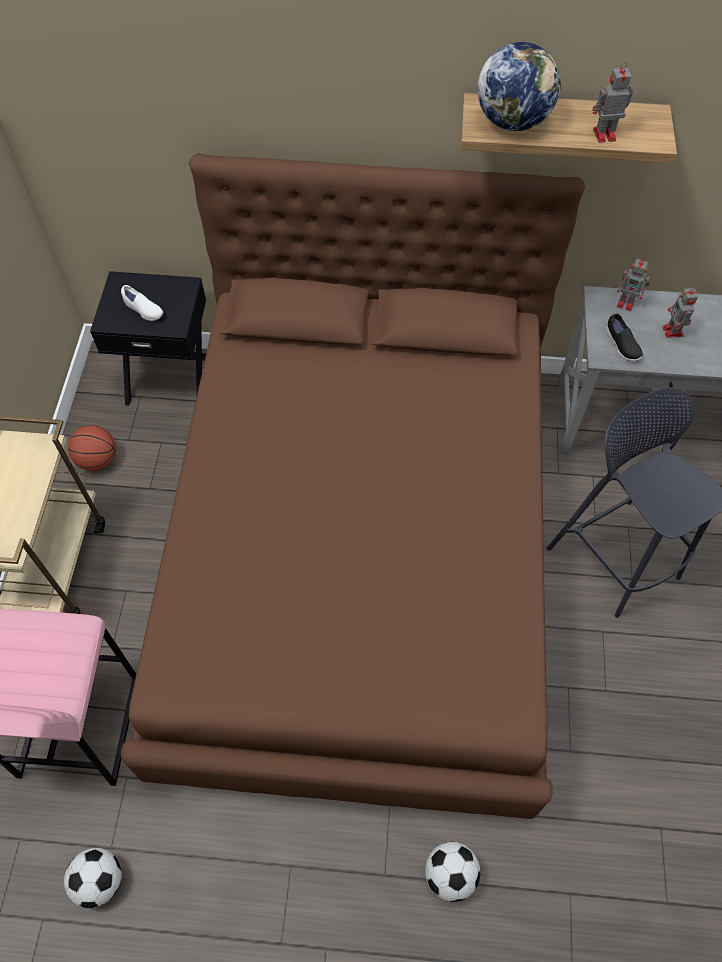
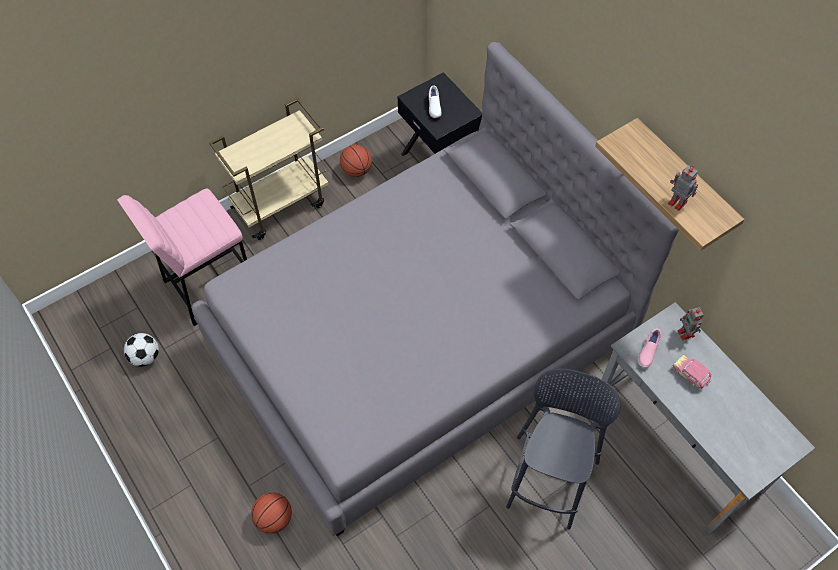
camera: 50 degrees right, 0 degrees up
brown bed [121,153,585,819] -> grey bed [192,42,679,537]
football [425,842,480,902] -> basketball [251,492,292,534]
globe [478,42,561,131] -> none
black shoe [606,314,643,361] -> pink shoe [638,328,661,368]
toy robot [663,286,698,338] -> toy car [672,355,711,390]

